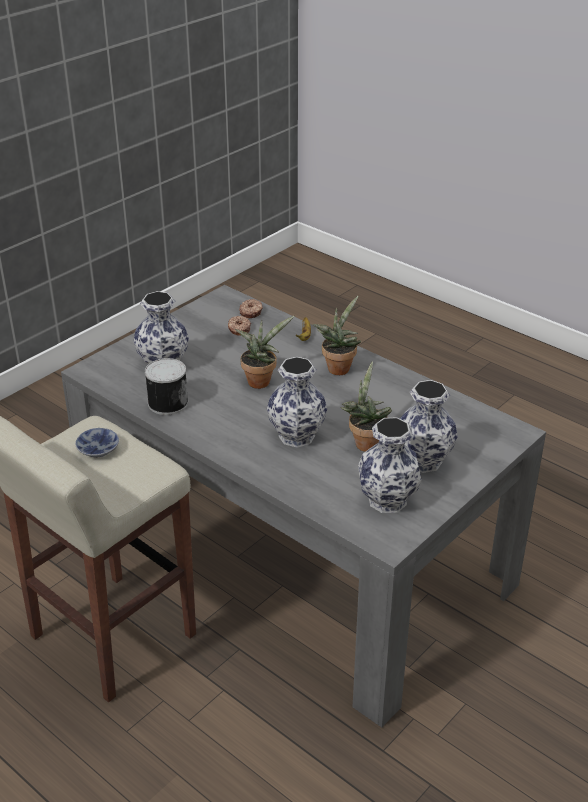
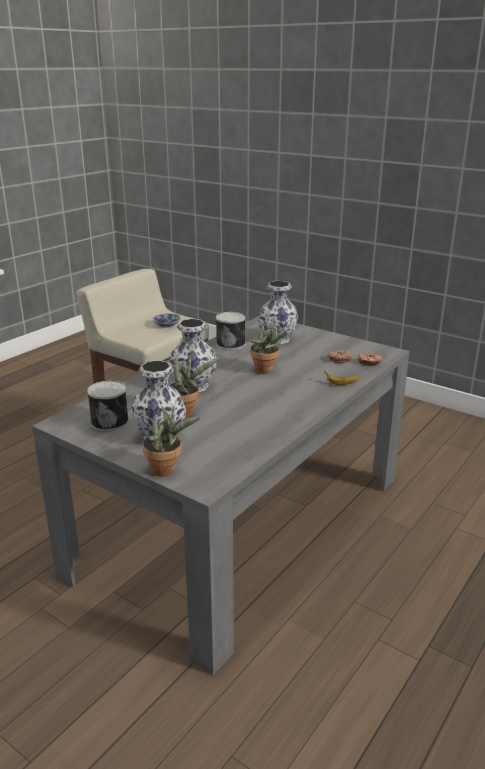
camera: 85 degrees right, 10 degrees down
potted plant [312,296,361,375] -> potted plant moved to [142,405,201,477]
vase [358,418,421,513] -> can [87,381,129,431]

